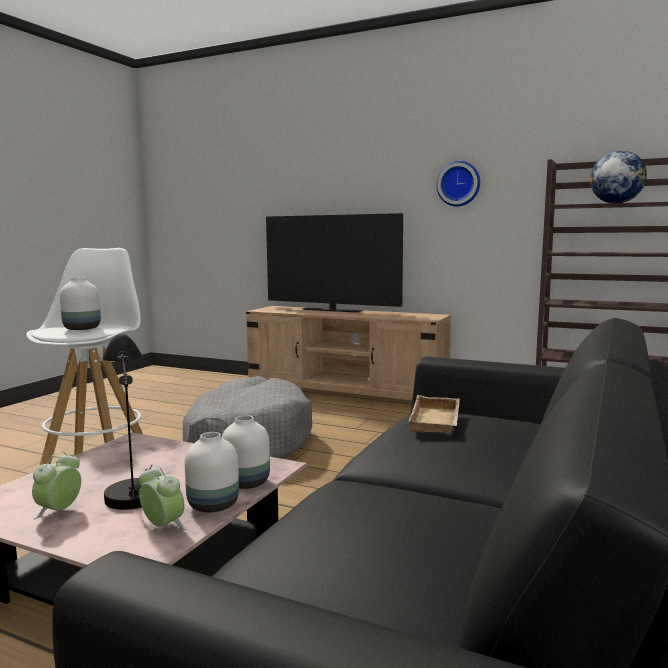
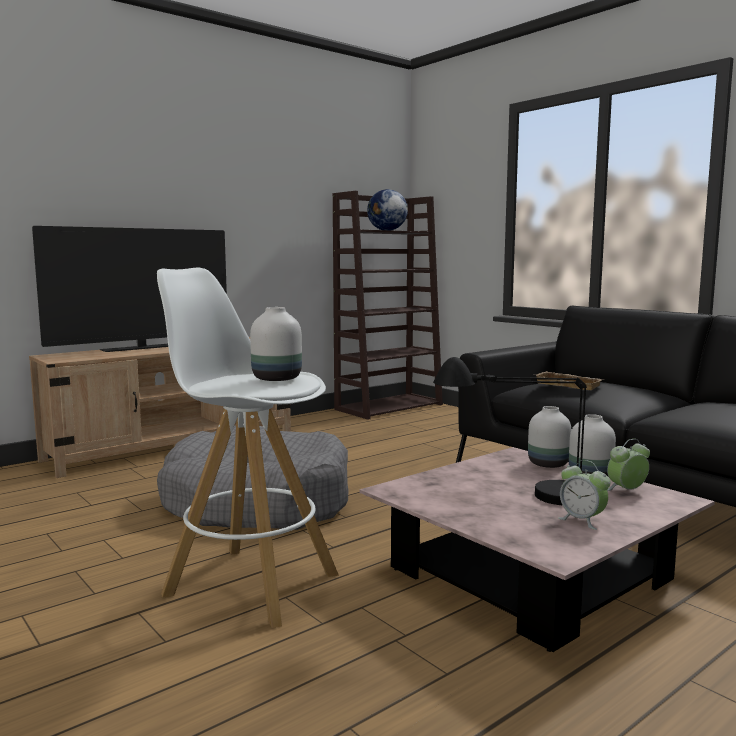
camera: 65 degrees left, 0 degrees up
wall clock [436,161,480,206] -> none

